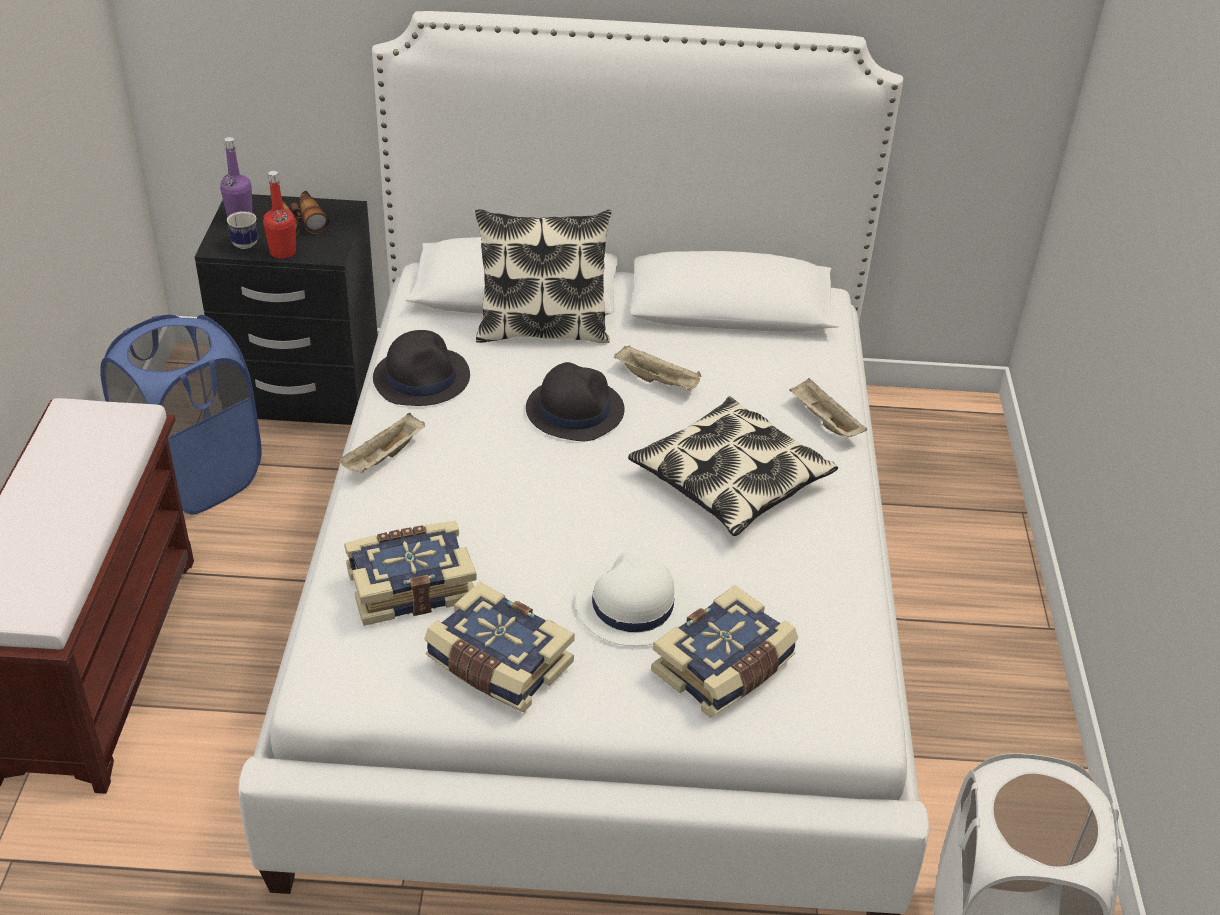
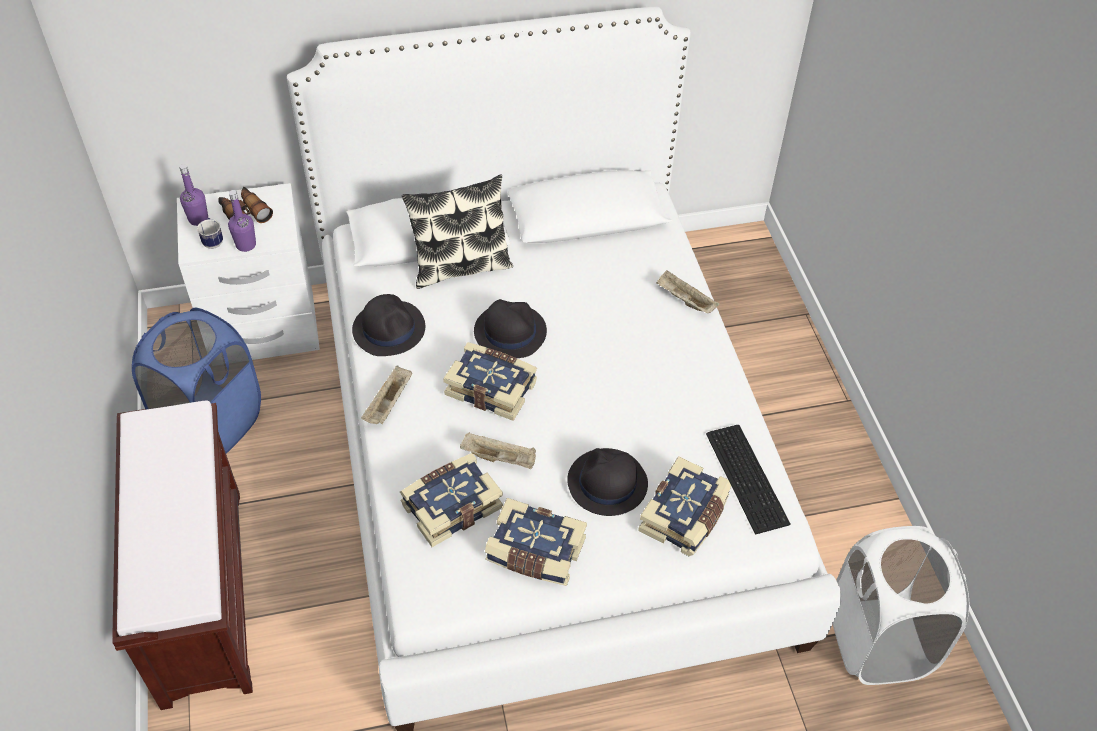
camera: 15 degrees left, 10 degrees up
black nightstand [195,194,378,425] -> white nightstand [177,183,320,360]
red bottle [263,171,296,259] -> purple bottle [228,190,256,252]
white hat [576,552,690,646] -> black hat [567,448,648,516]
beige tray [614,345,701,390] -> beige tray moved to [460,432,536,469]
pillow [628,396,838,536] -> none
none -> book [443,342,537,421]
none -> keyboard [706,425,791,535]

